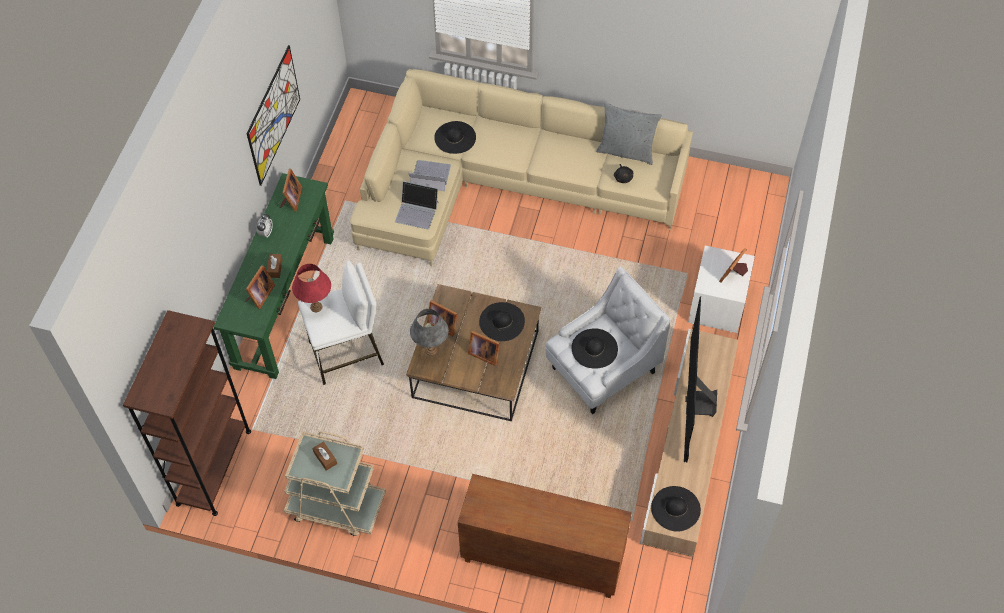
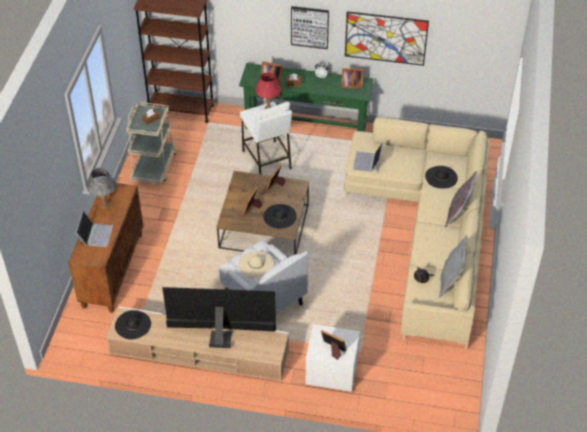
camera: 85 degrees right, 10 degrees down
laptop [408,160,451,191] -> laptop moved to [76,211,113,247]
grey table lamp [410,309,449,356] -> grey table lamp moved to [87,168,116,209]
black hat [571,328,618,369] -> beige hat [239,251,274,277]
none -> picture [291,6,329,49]
none -> grey pillow [445,171,477,228]

